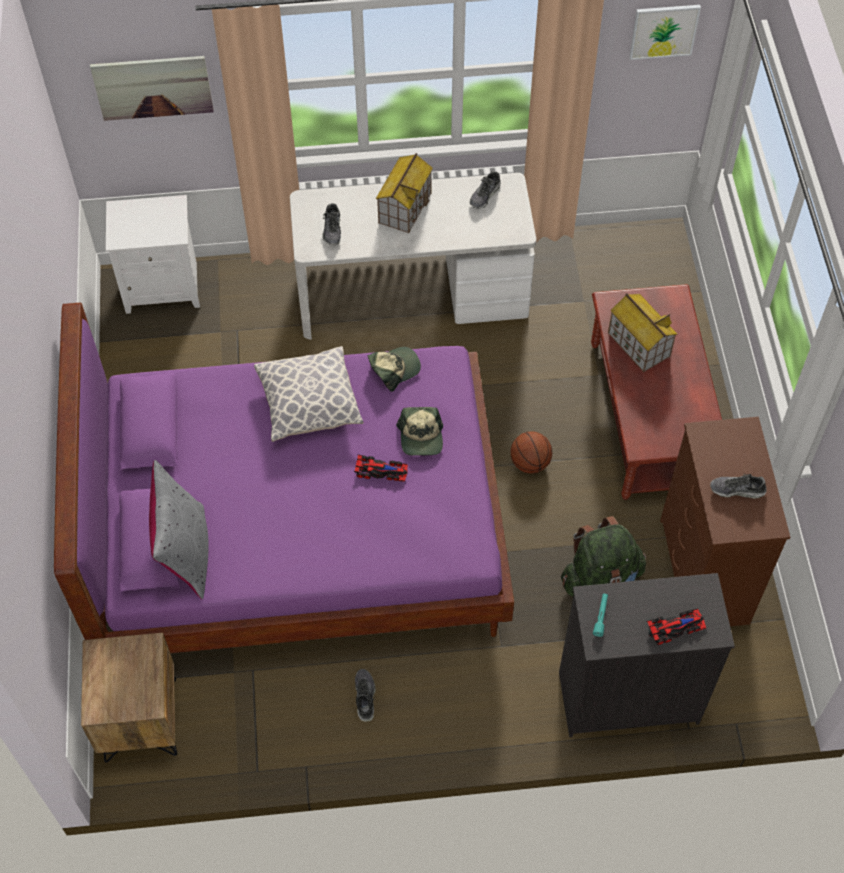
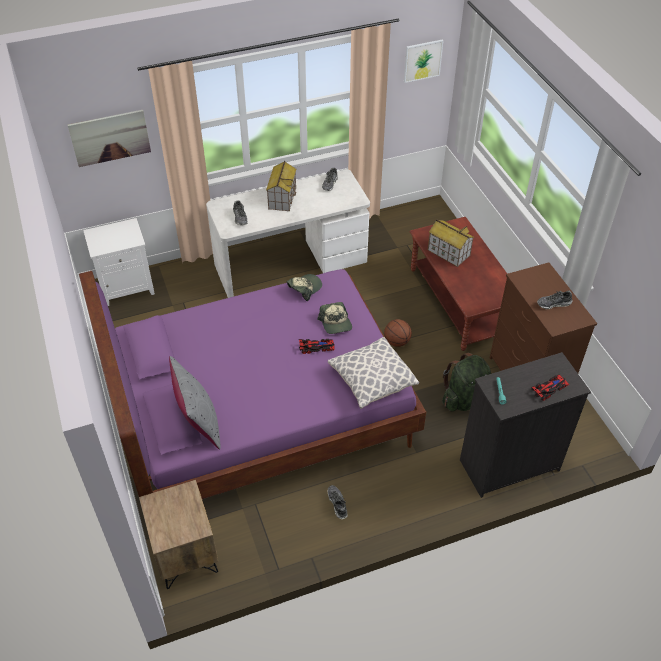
camera: 15 degrees left, 10 degrees down
pillow [254,346,363,442] -> pillow moved to [328,337,419,409]

